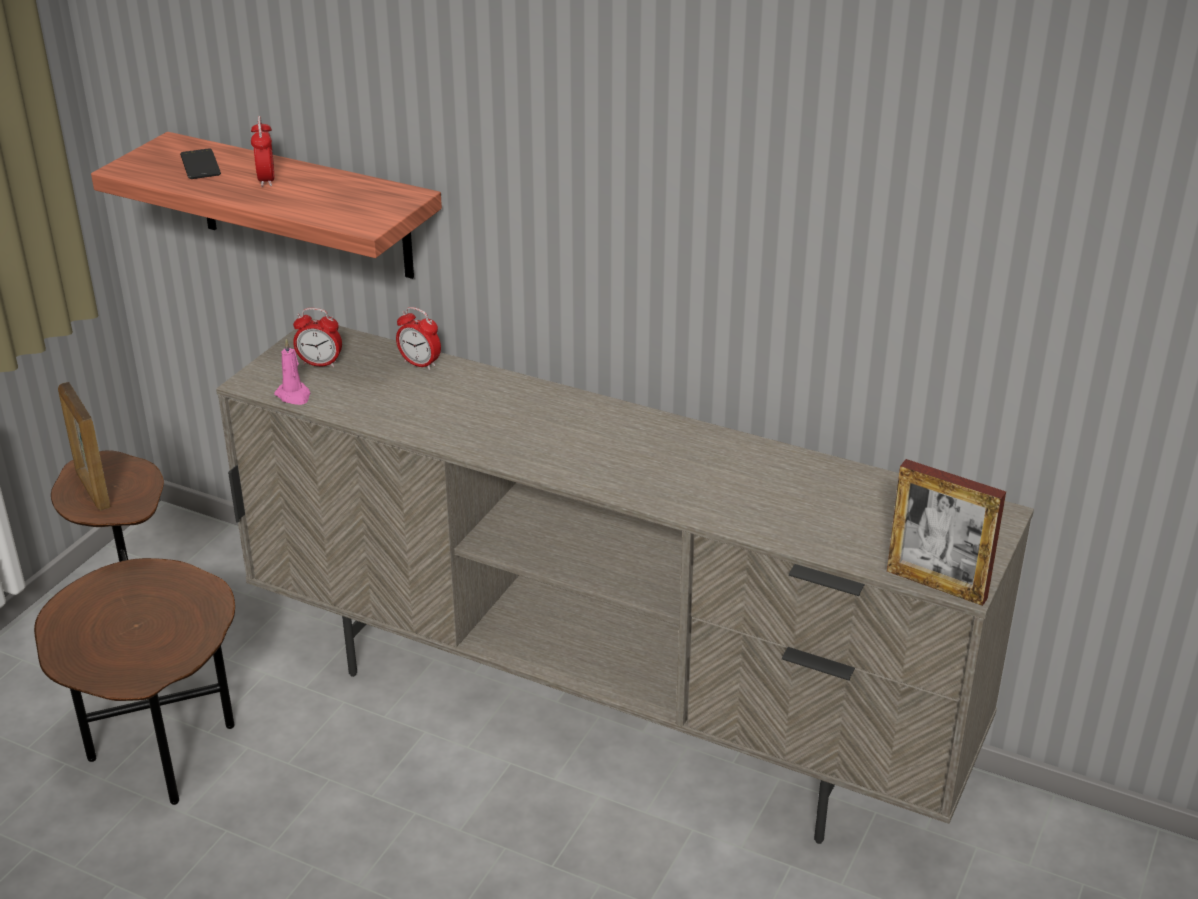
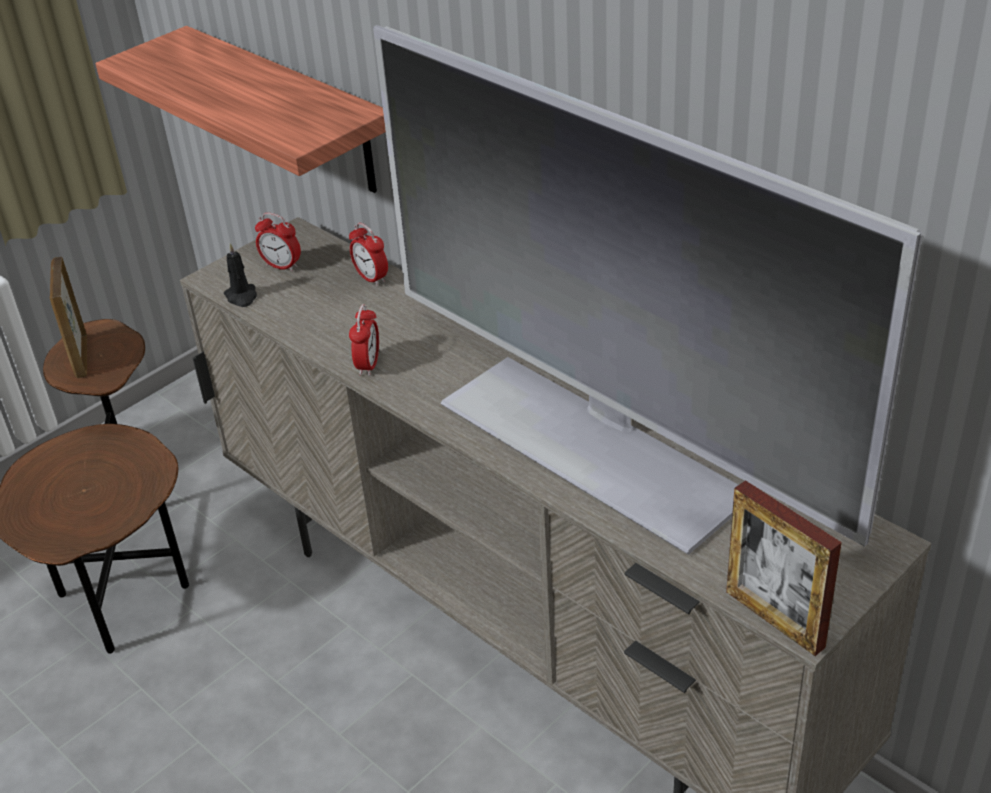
camera: 20 degrees right, 5 degrees up
phone [180,148,221,179] -> none
alarm clock [251,116,274,187] -> alarm clock moved to [349,304,379,376]
pink candle [274,339,310,405] -> black candle [224,243,257,307]
none -> television [373,25,923,554]

